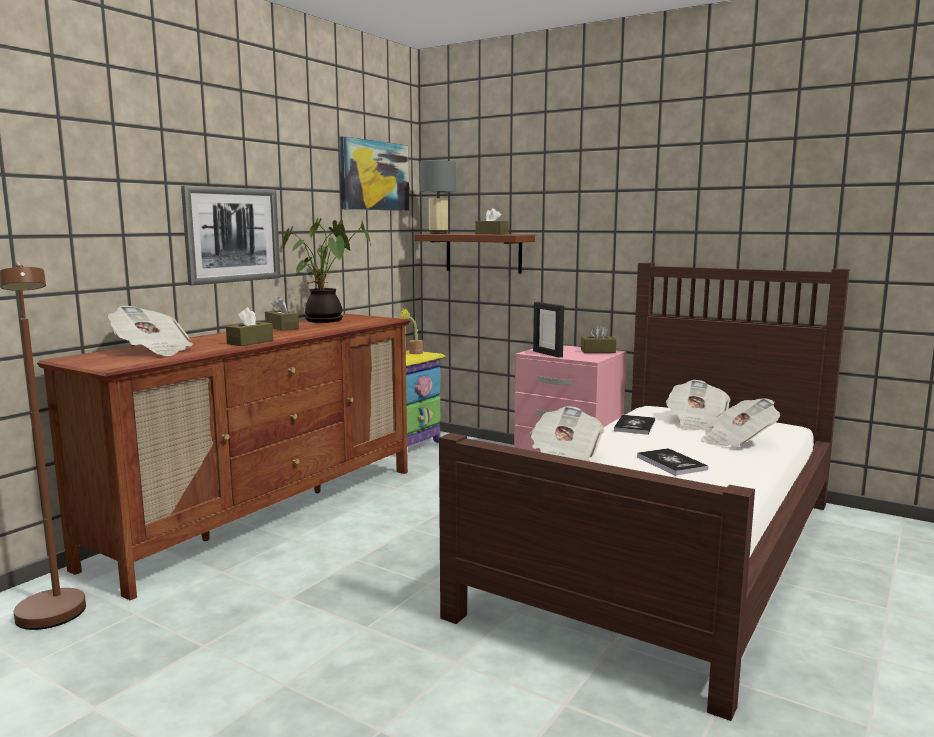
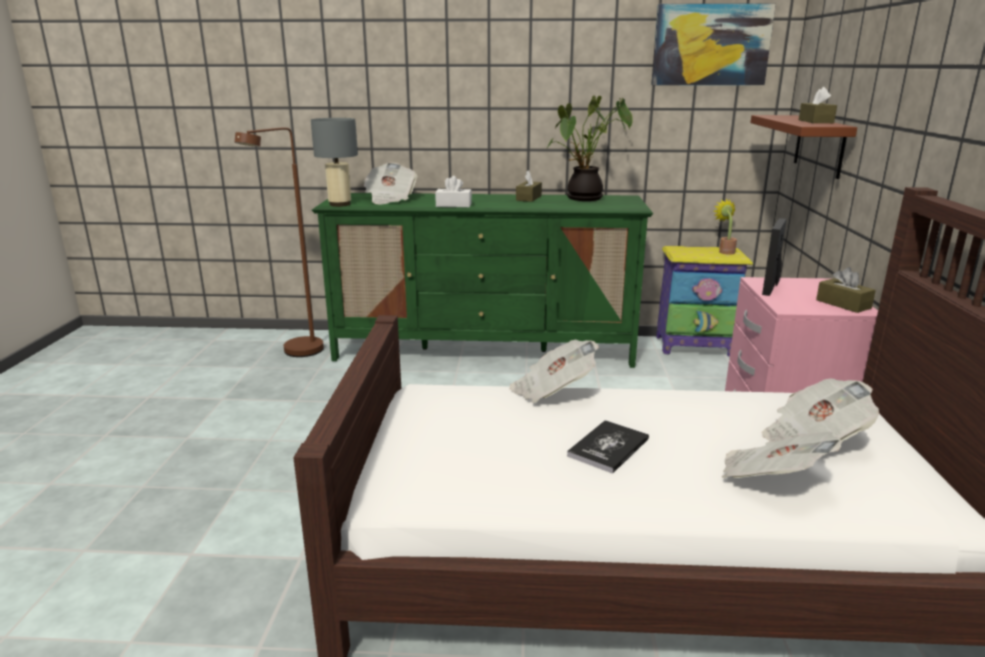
camera: 60 degrees right, 10 degrees up
brown dresser [37,314,411,600] -> green dresser [312,193,653,368]
picture [181,186,281,285] -> none
brown tissue box [226,307,273,346] -> white tissue box [435,176,472,207]
grey table lamp [420,161,456,234] -> grey table lamp moved to [311,118,358,207]
book [614,415,655,435] -> none

